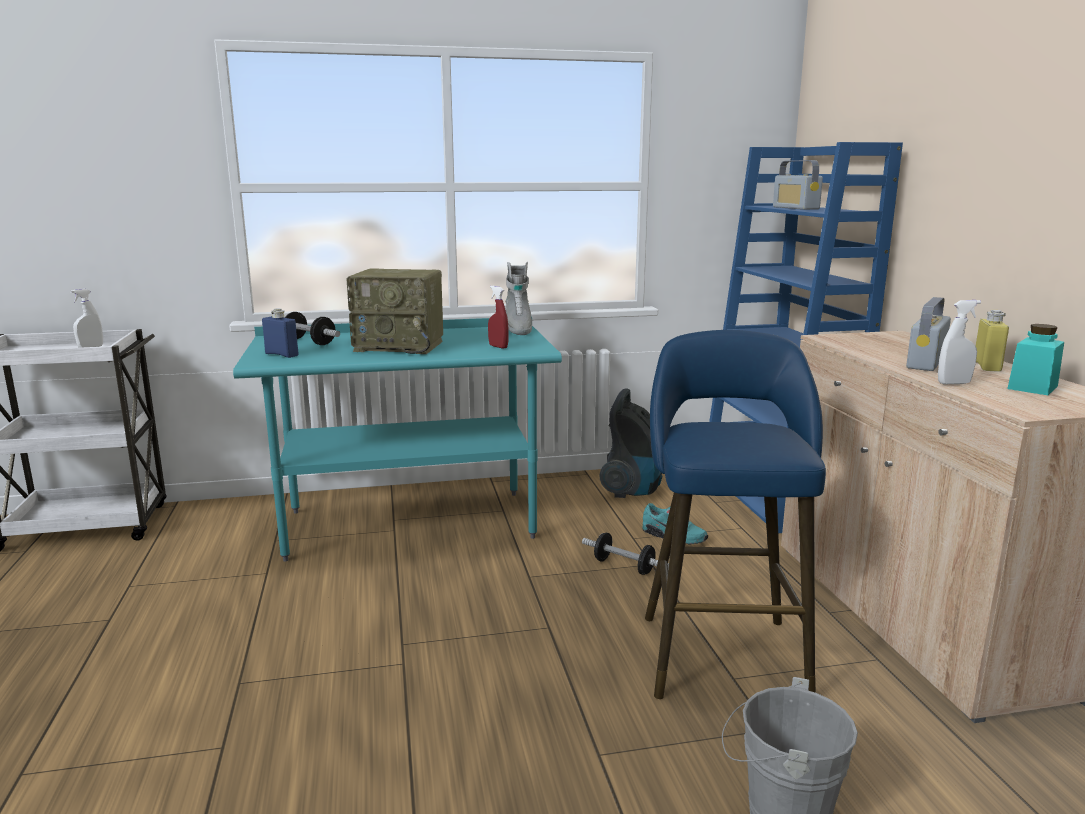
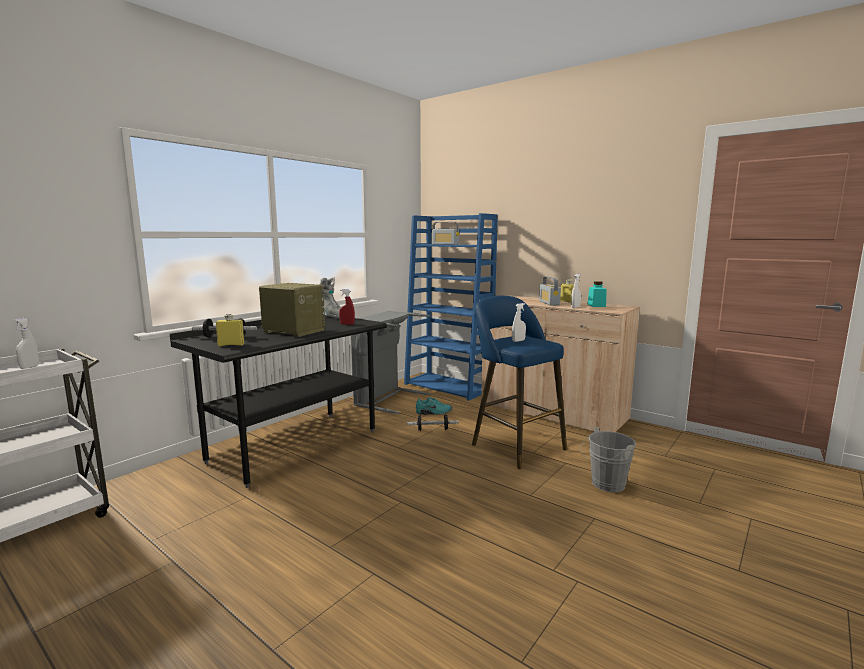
camera: 40 degrees left, 5 degrees down
turquoise desk [233,318,562,562] -> black desk [170,314,387,488]
blue bottle [262,308,299,358] -> yellow bottle [216,313,244,346]
radio [346,269,443,354] -> radio turned 120 degrees counterclockwise [259,283,325,337]
vacuum cleaner [599,388,663,498] -> grey laundry basket [351,311,431,414]
none -> white spray bottle [512,303,526,342]

